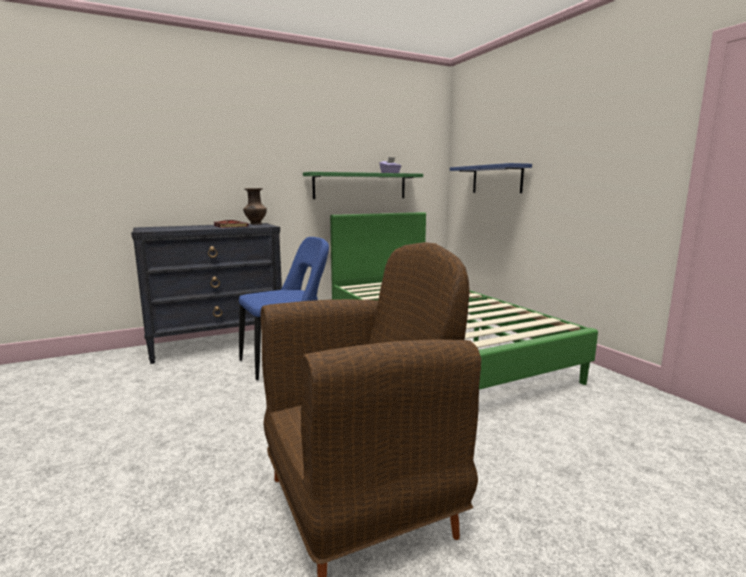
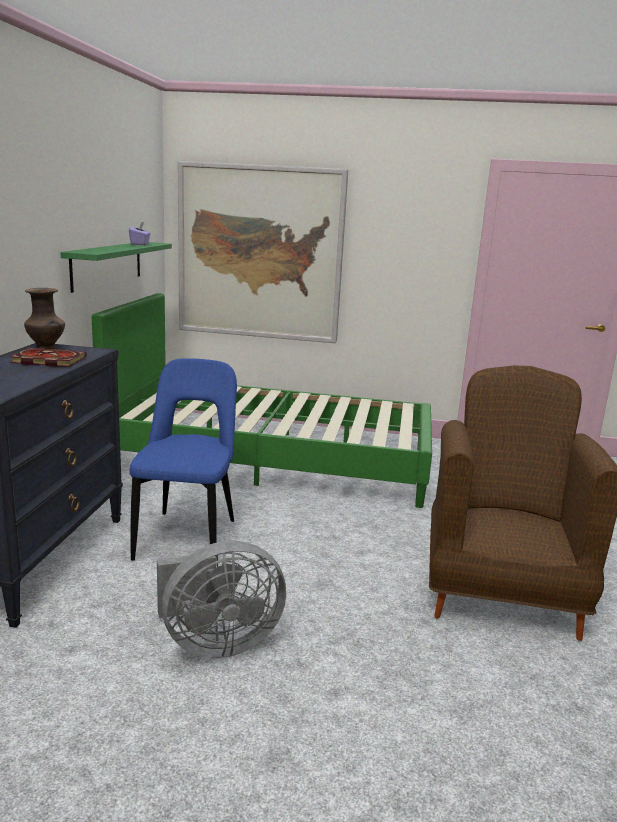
camera: 55 degrees left, 5 degrees up
blue shelf [450,163,532,193] -> picture [178,161,348,343]
none -> grey fan [157,541,286,658]

